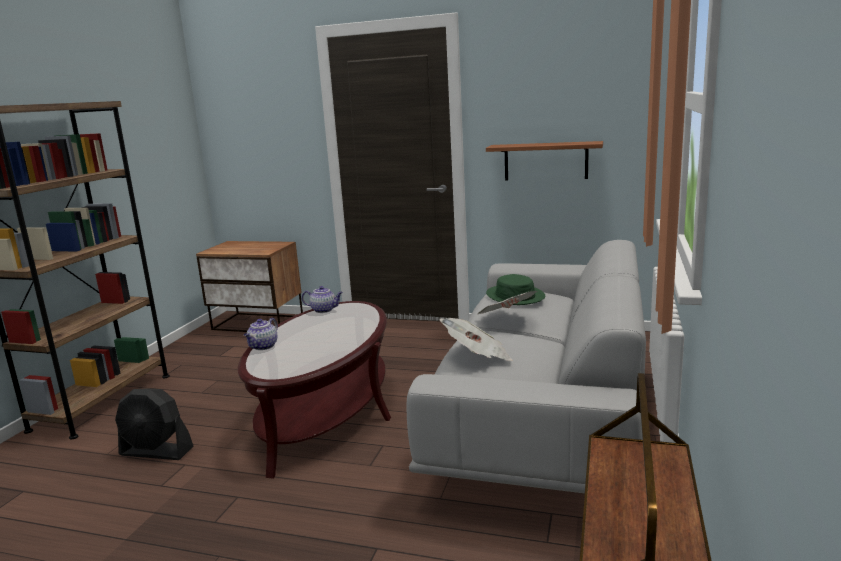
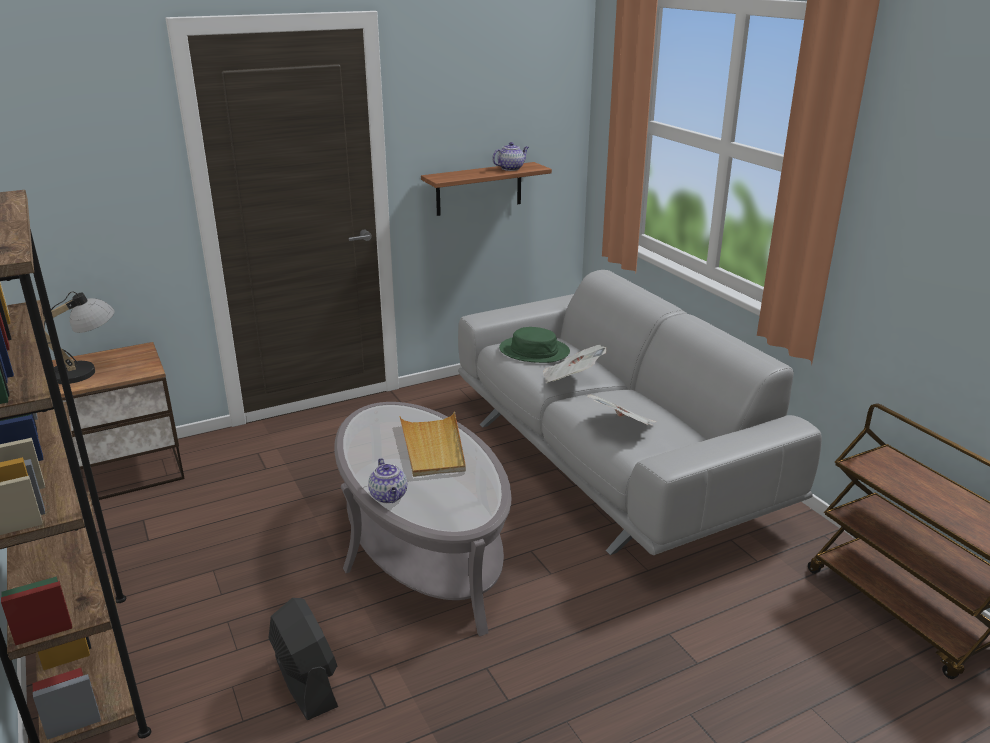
camera: 45 degrees left, 10 degrees up
black fan [115,388,193,460] -> black fan turned 90 degrees counterclockwise [269,598,338,720]
brown coffee table [238,301,391,479] -> grey coffee table [334,402,511,636]
teapot [302,286,343,313] -> teapot moved to [492,142,529,171]
none -> table lamp [43,292,115,384]
none -> beige tray [400,411,466,477]

